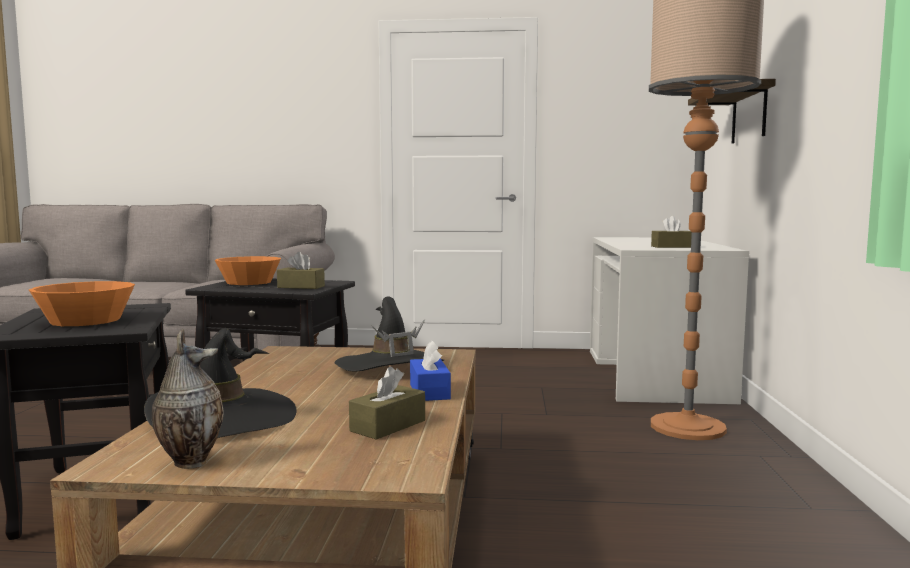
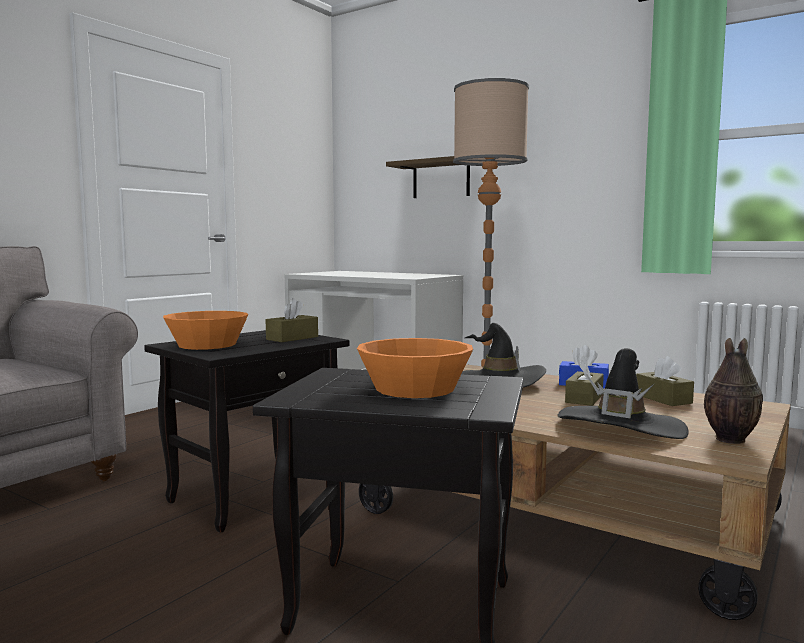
camera: 60 degrees left, 0 degrees up
brown tissue box [651,216,692,248] -> brown tissue box moved to [565,356,604,406]

